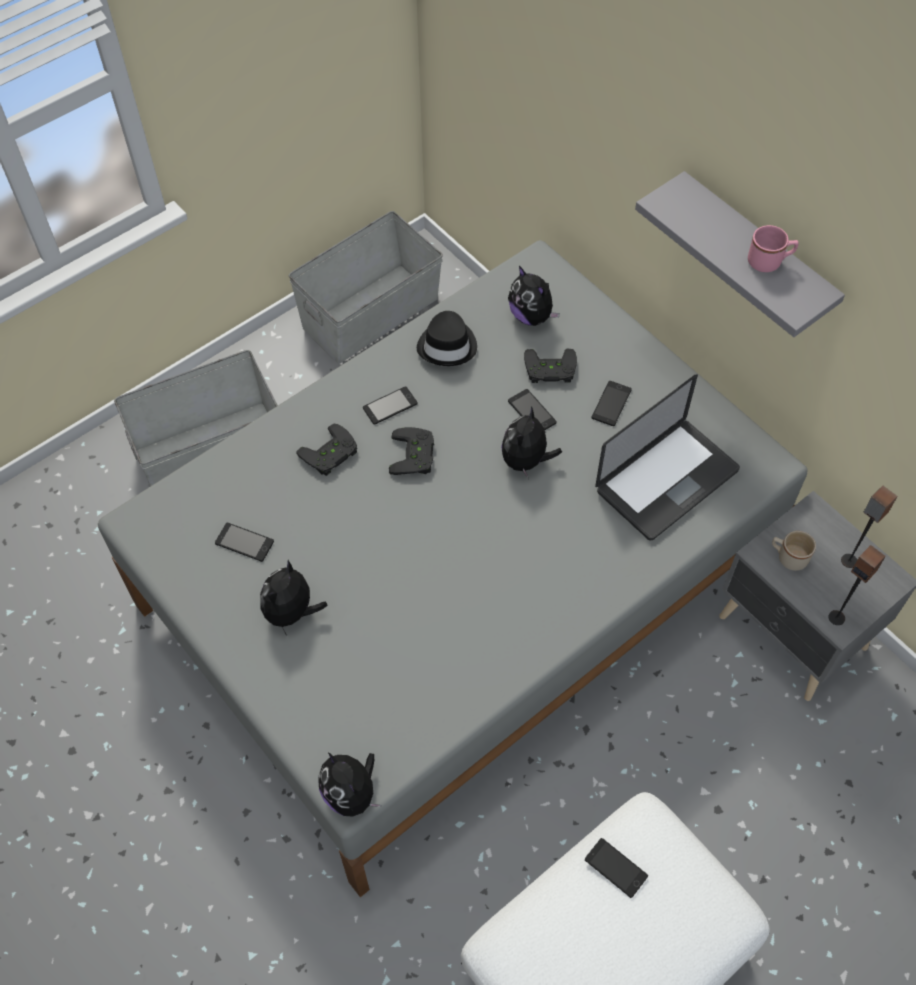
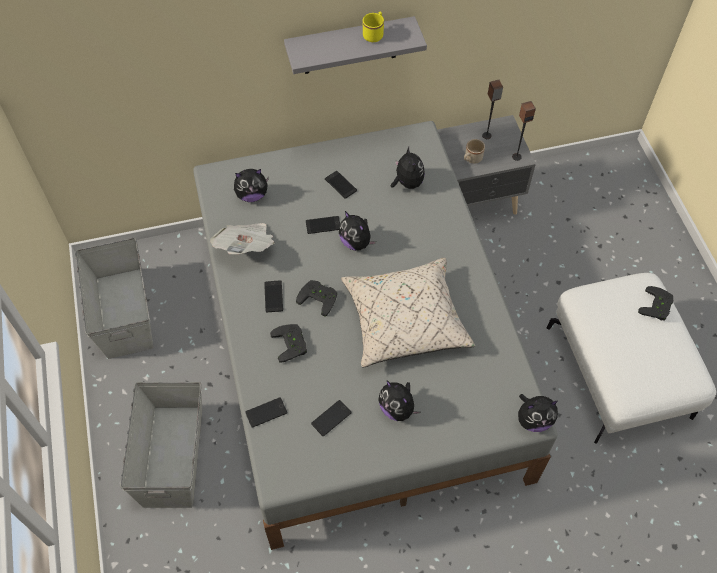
camera: 65 degrees left, 0 degrees up
black hat [417,311,477,366] -> newspaper [210,223,275,254]
black game controller [524,348,577,383] -> black game controller moved to [638,286,673,321]
phone [585,838,648,898] -> phone moved to [245,397,287,428]
laptop [595,374,740,540] -> plush toy [391,147,425,189]
pink mug [748,225,799,272] -> yellow mug [363,12,384,42]
none -> beige pillow [341,258,475,367]

